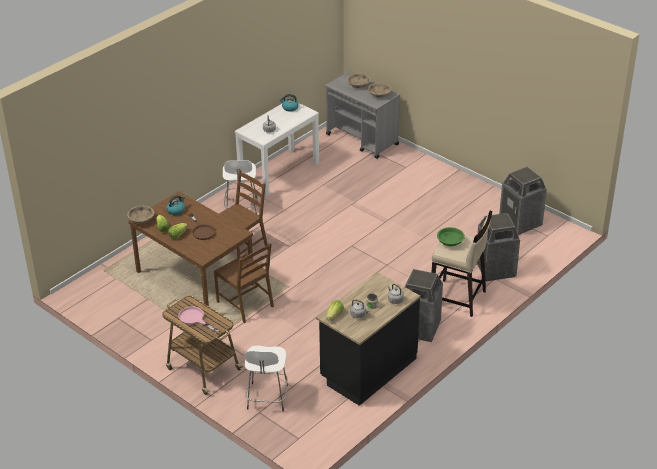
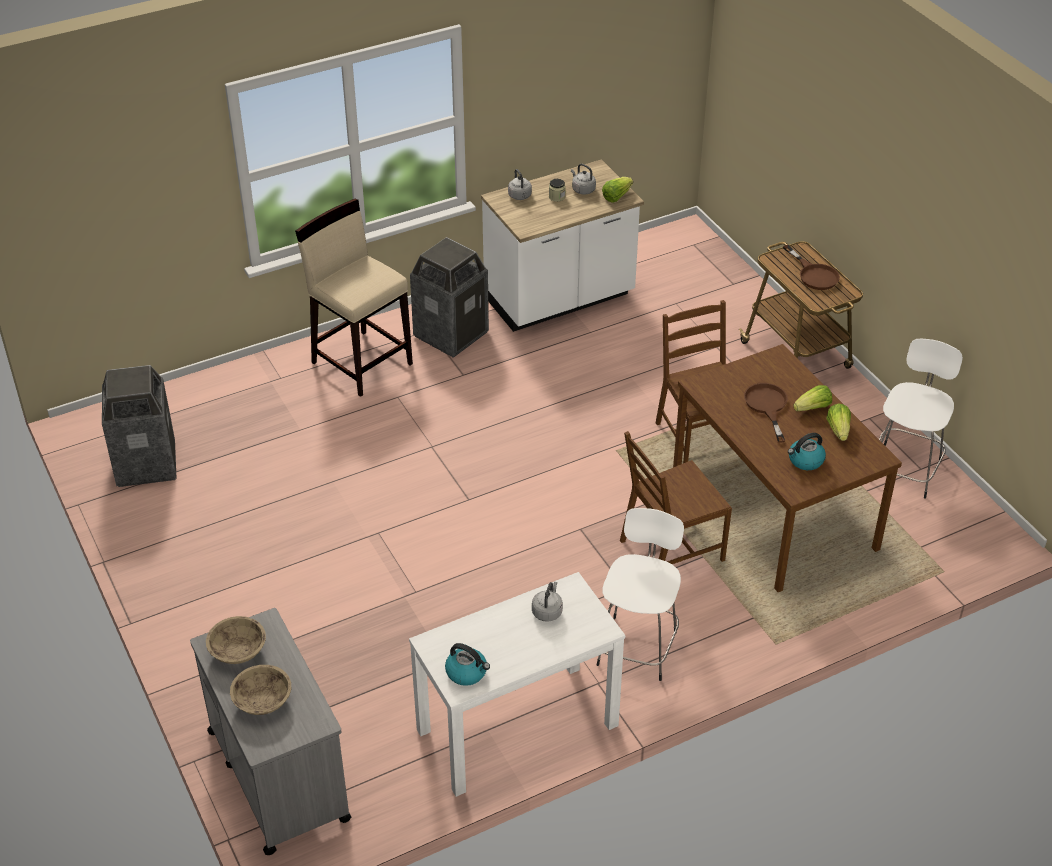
camera: 160 degrees left, 5 degrees up
beige bowl [127,206,154,224] -> none
pink frying pan [178,307,219,333] -> brown frying pan [783,245,840,290]
white stool [245,346,288,411] -> white stool moved to [879,339,963,499]
black counter [316,272,420,406] -> white counter [481,159,644,332]
green bowl [437,227,465,246] -> none
trash can [477,213,520,281] -> none

